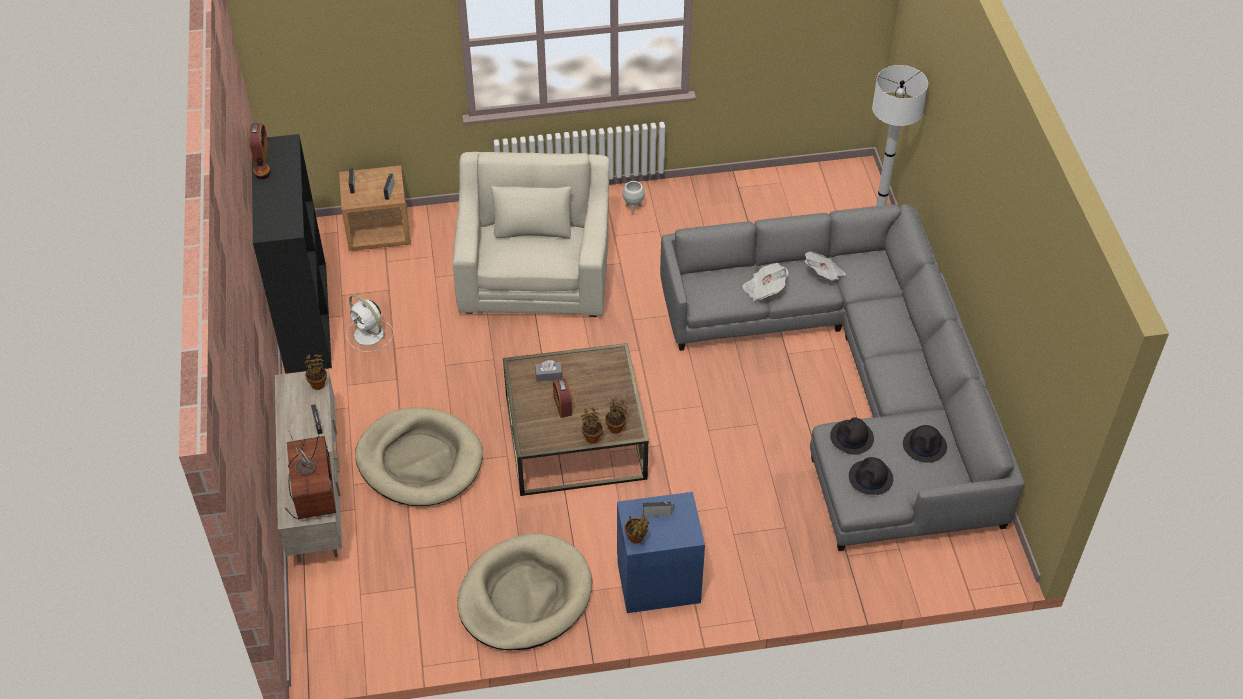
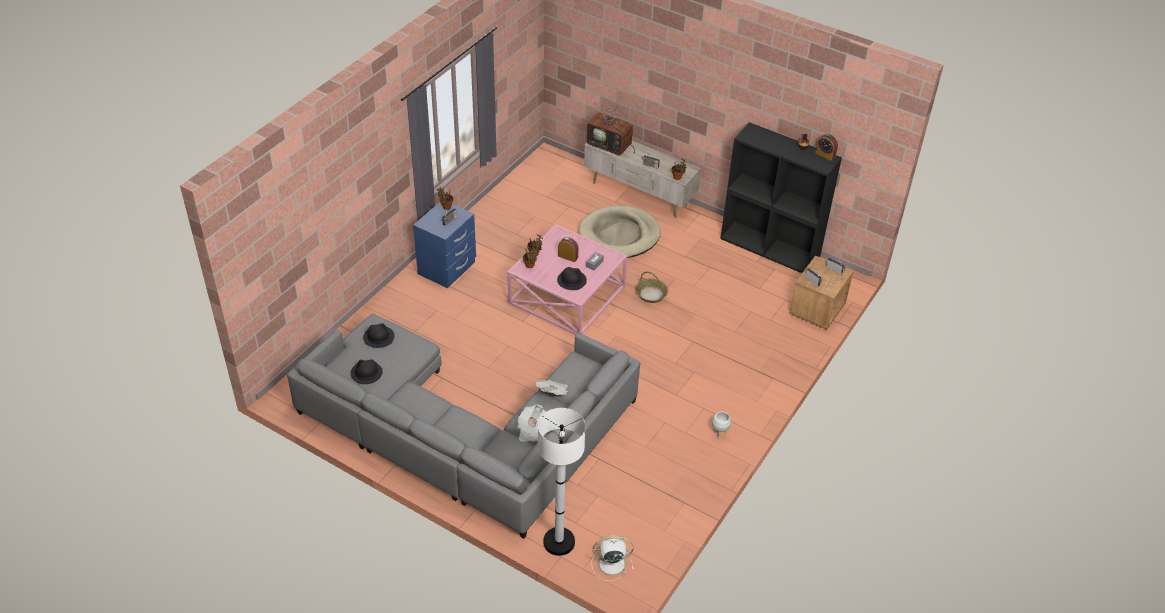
camera: 130 degrees right, 5 degrees down
white fan [346,294,394,352] -> white fan moved to [591,536,634,581]
beige armchair [453,152,609,317] -> none
beige dog bed [457,533,592,651] -> none
brown coffee table [503,343,649,496] -> pink coffee table [507,224,627,335]
black hat [830,417,874,455] -> black hat moved to [557,267,587,290]
none -> basket [636,271,668,303]

